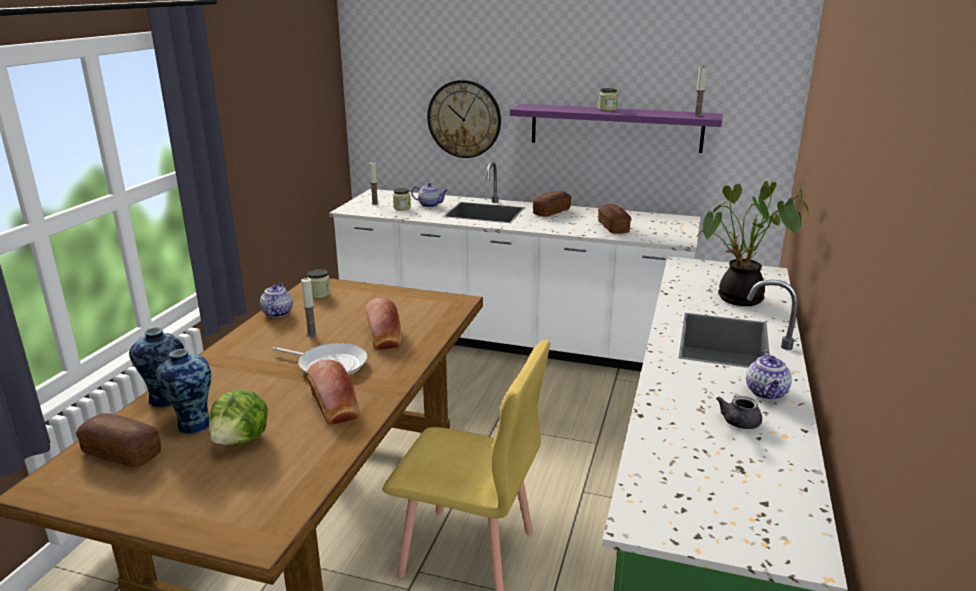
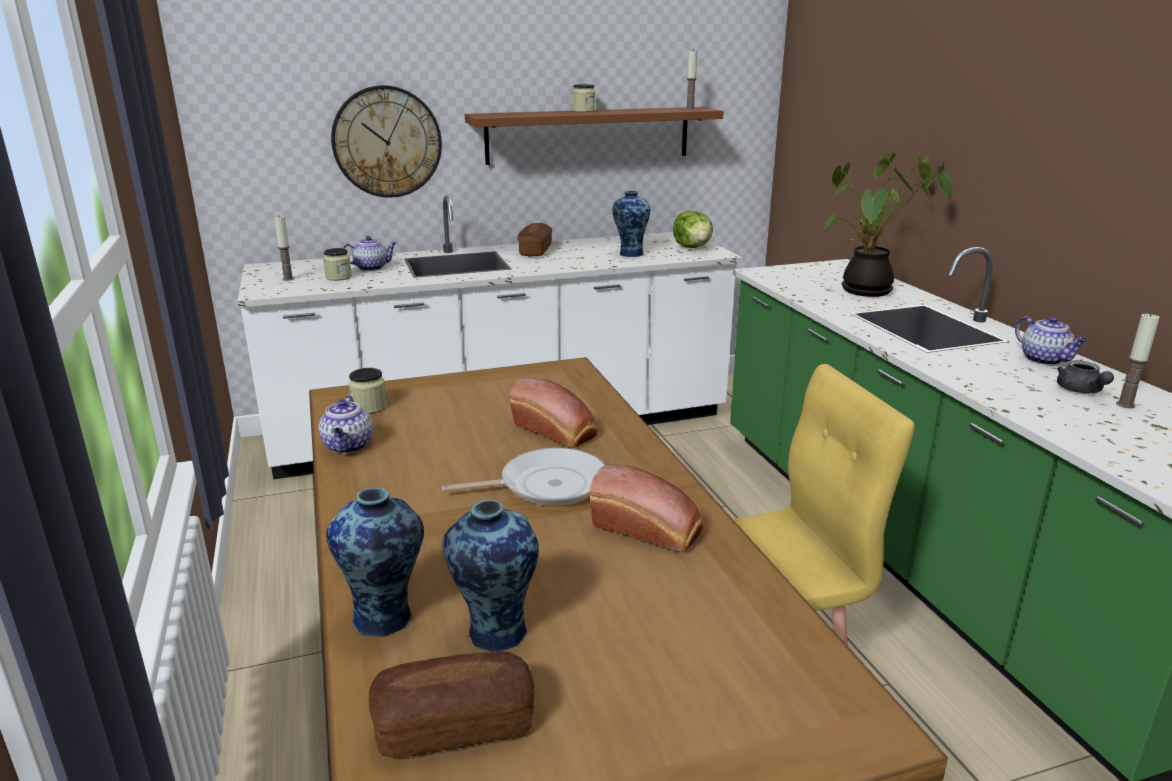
camera: 35 degrees left, 0 degrees up
lettuce [209,390,268,445] -> lettuce moved to [673,211,713,248]
teapot [260,283,293,318] -> teapot turned 150 degrees counterclockwise [319,395,373,454]
candle [301,278,317,337] -> candle moved to [1116,313,1160,408]
purple shelf [510,104,723,153] -> brown shelf [465,107,724,165]
bread [598,204,631,234] -> vase [612,191,650,257]

